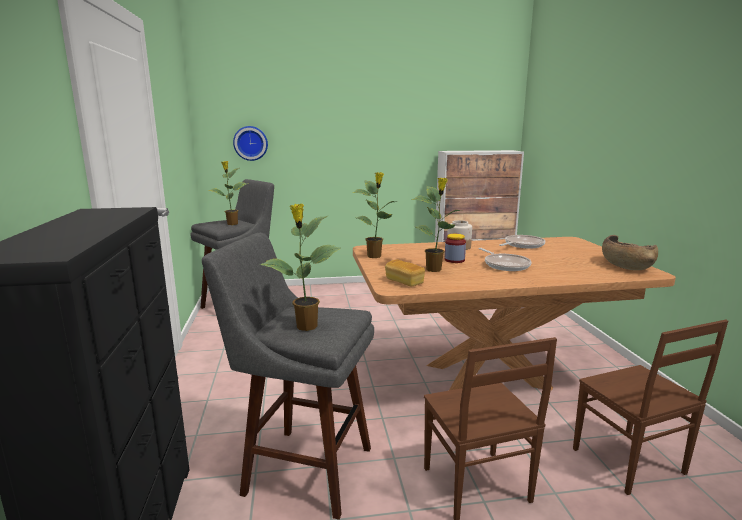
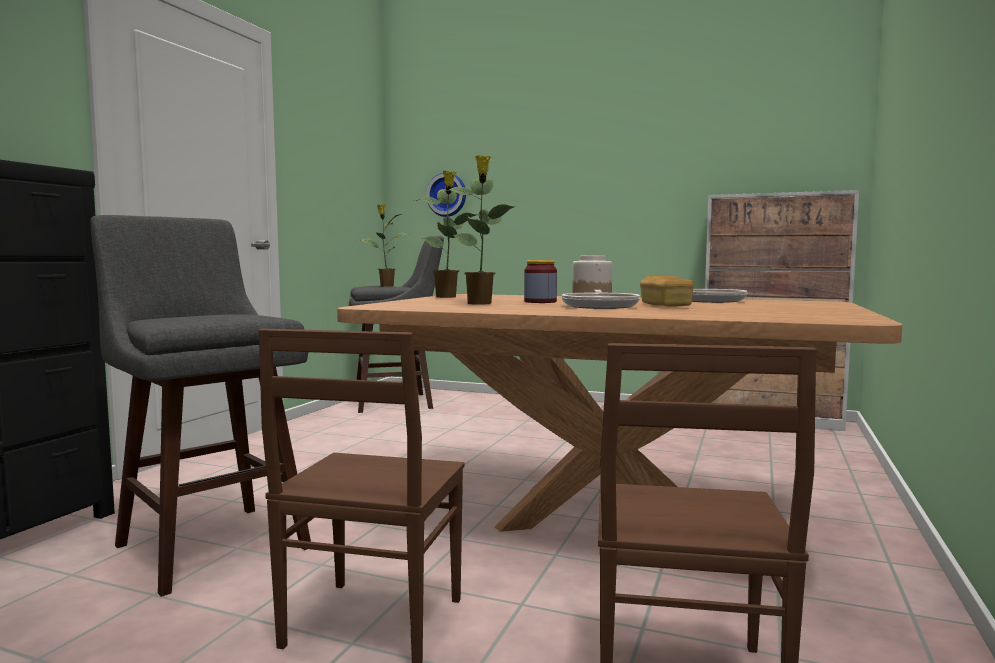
camera: 30 degrees right, 10 degrees down
potted plant [260,204,341,331] -> none
bread [385,260,425,287] -> bread moved to [640,275,694,306]
brown bowl [602,235,658,270] -> none

